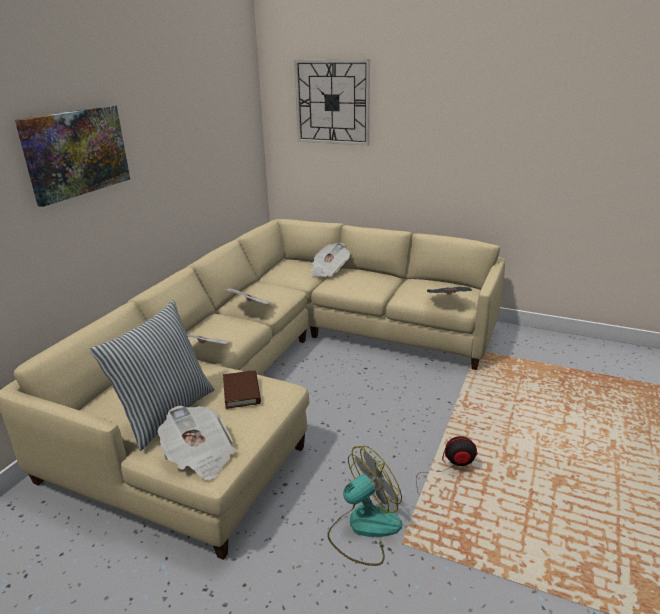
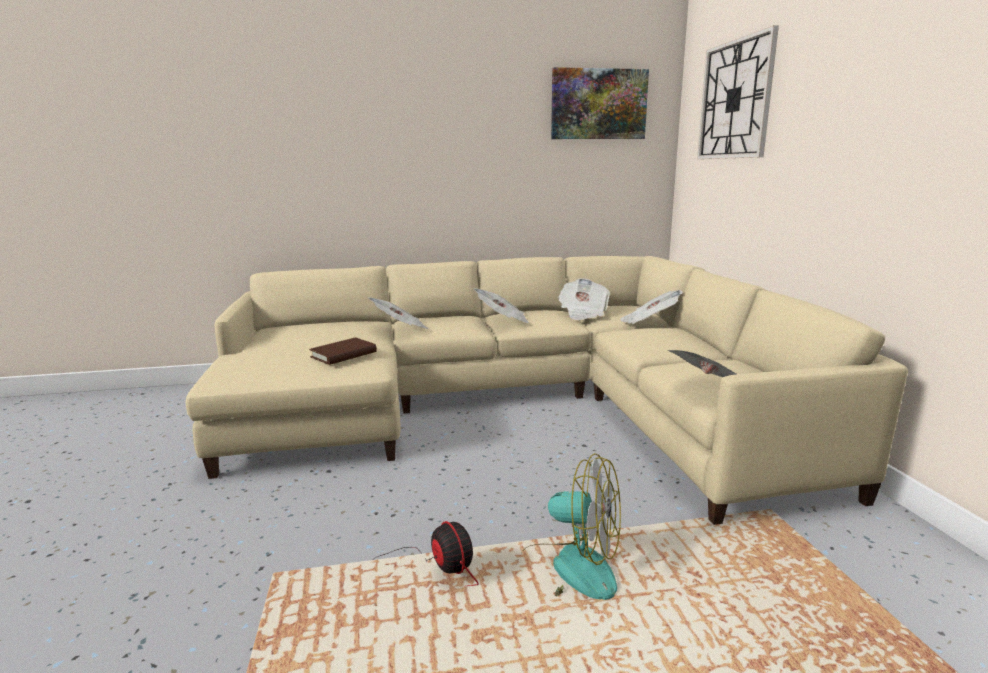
camera: 55 degrees right, 10 degrees down
picture [15,105,130,207] -> picture moved to [551,67,649,139]
pillow [89,300,214,451] -> none
newspaper [158,405,236,480] -> newspaper moved to [558,278,610,320]
fan [328,446,402,566] -> fan moved to [516,453,621,600]

